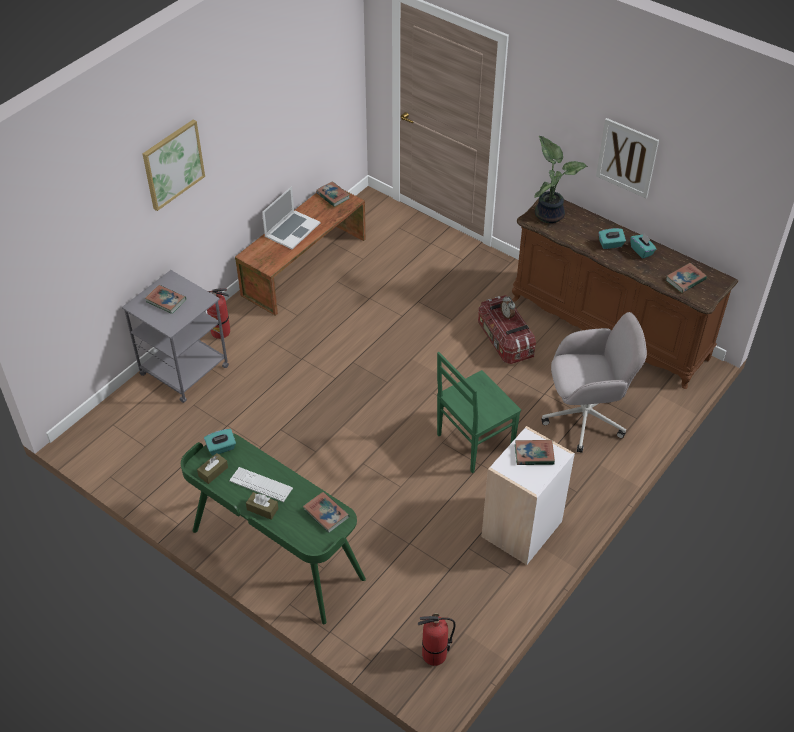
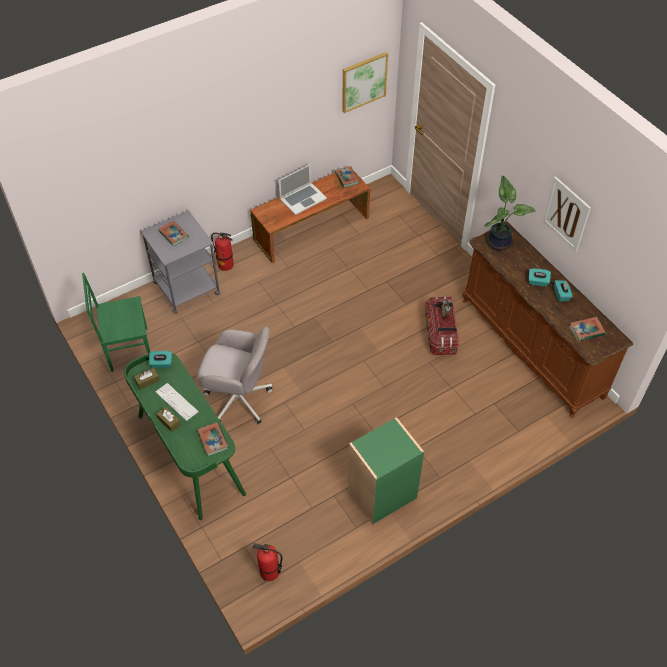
camera: 20 degrees right, 5 degrees up
picture [142,120,205,211] -> picture moved to [342,52,388,113]
green chair [437,352,521,473] -> green chair moved to [82,273,150,372]
white bookcase [481,426,575,565] -> green bookcase [348,417,424,524]
book [515,440,555,465] -> none
grey office chair [541,312,647,453] -> grey office chair moved to [197,326,273,425]

